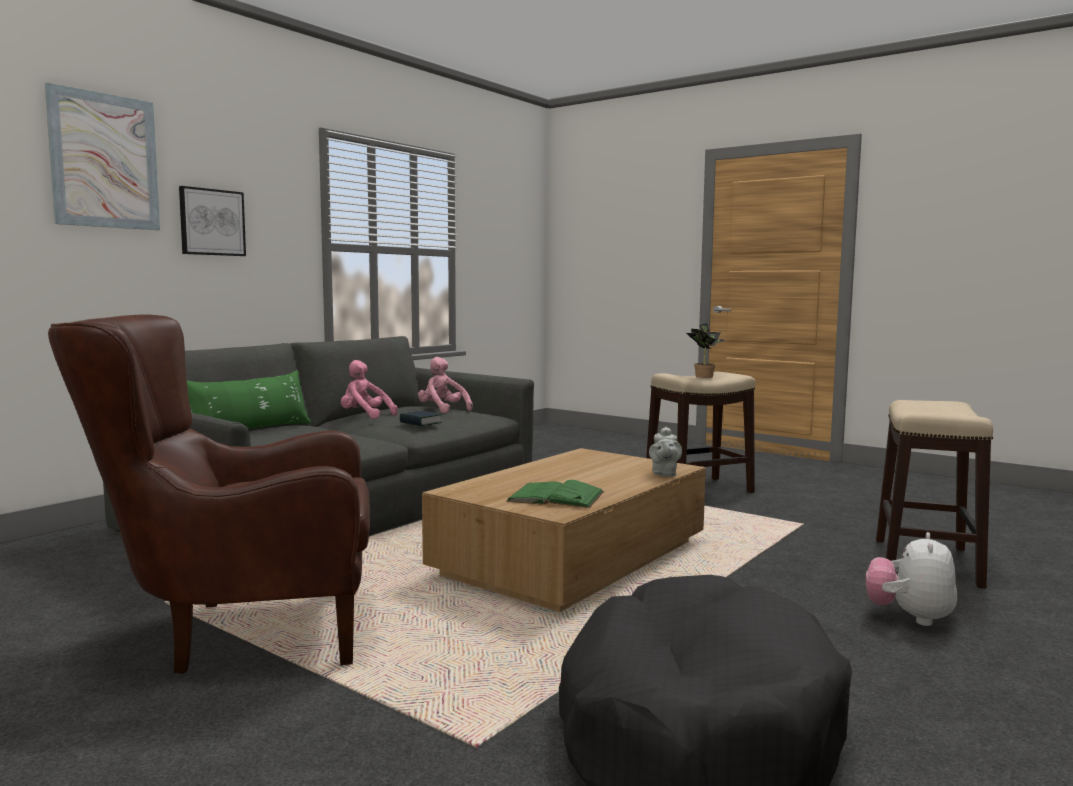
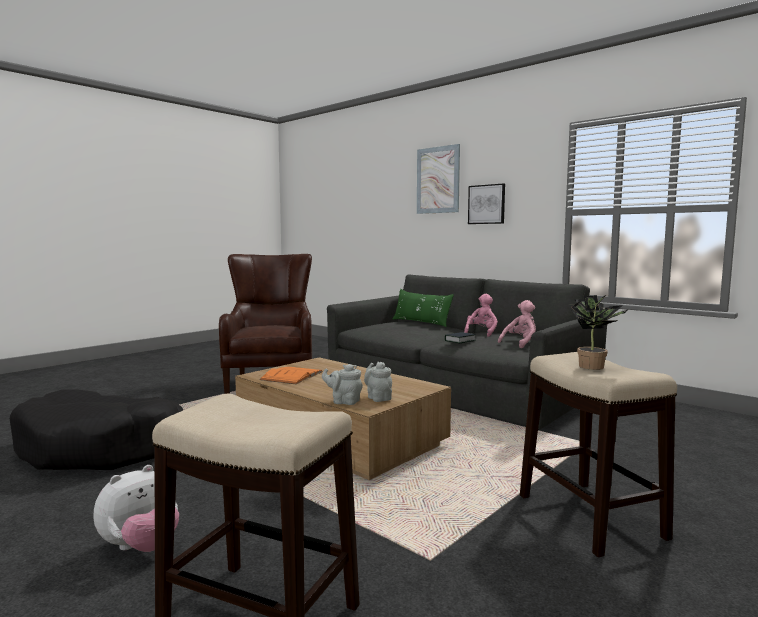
camera: 95 degrees right, 0 degrees up
green book [506,480,604,508] -> orange book [259,366,323,384]
plush toy [866,532,957,626] -> plush toy turned 105 degrees clockwise [93,465,179,552]
none -> grey teapot [364,362,392,402]

